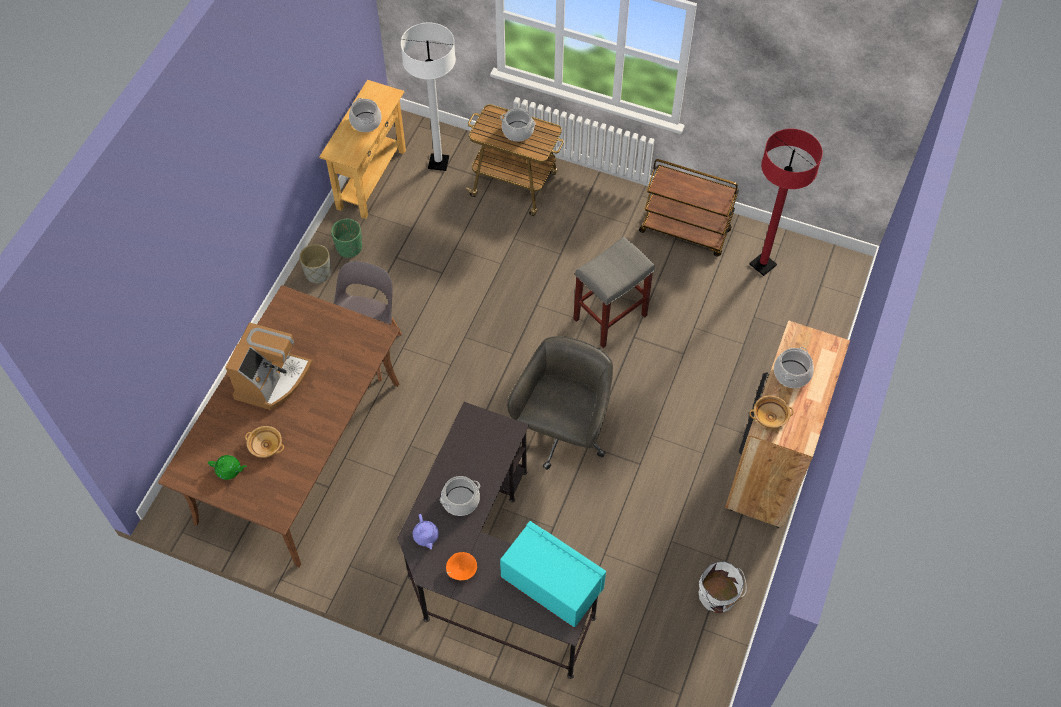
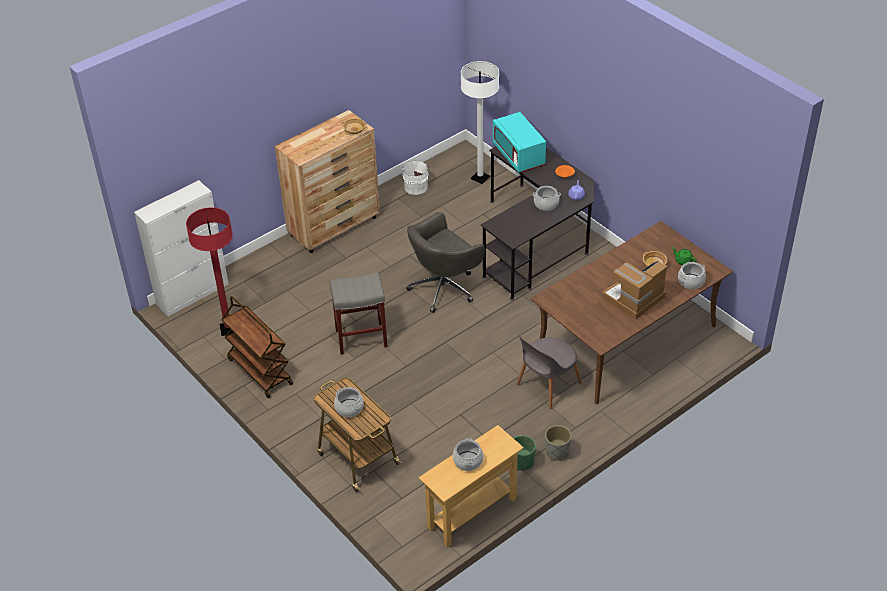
camera: 150 degrees left, 15 degrees down
white floor lamp [401,23,456,171] -> white floor lamp moved to [461,61,499,184]
cooking pot [774,347,814,388] -> cooking pot moved to [678,262,706,289]
none -> white cabinet [134,180,228,316]

